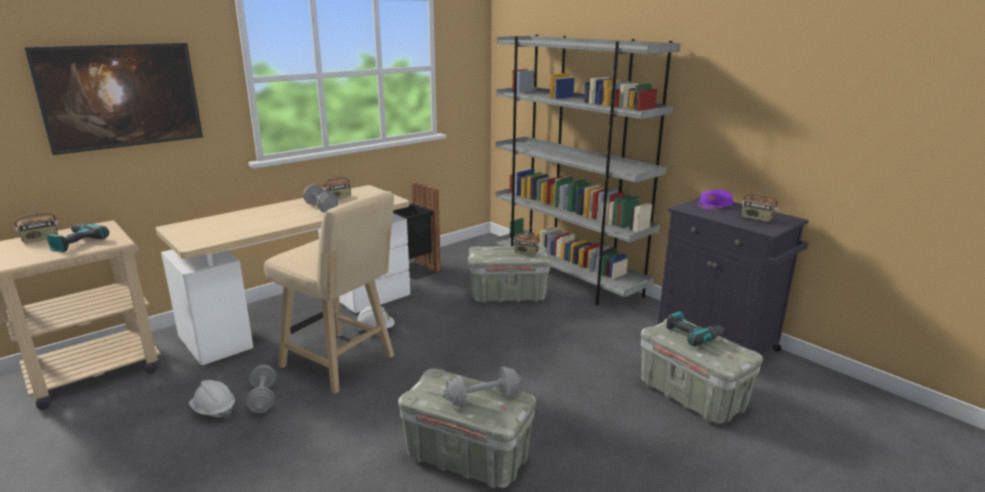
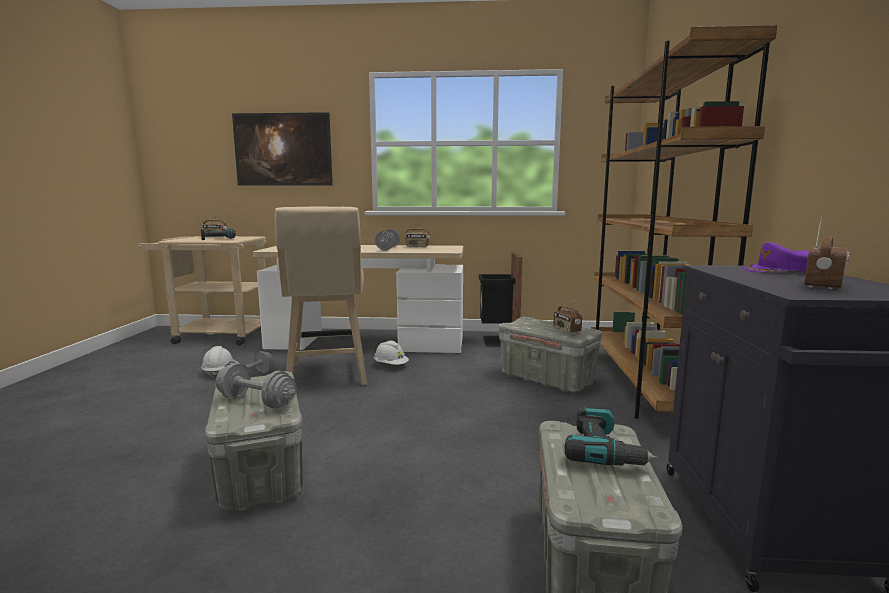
camera: 45 degrees right, 10 degrees down
grey bookcase [495,34,681,305] -> brown bookcase [591,25,777,419]
radio [742,186,778,222] -> radio turned 135 degrees counterclockwise [804,216,849,289]

